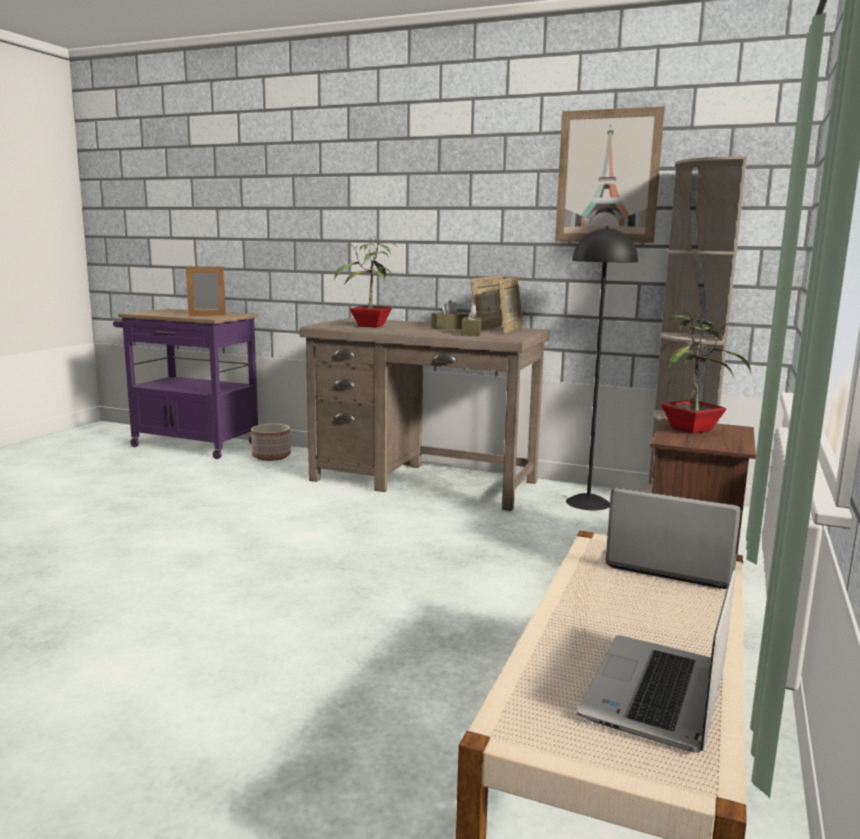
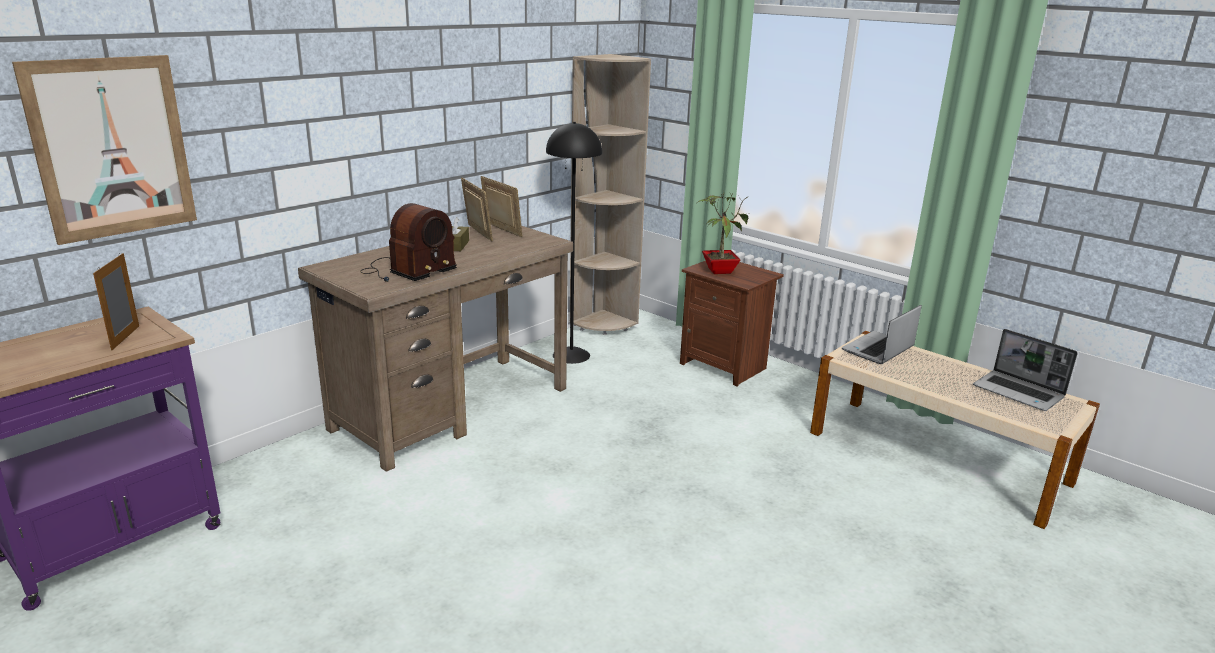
camera: 70 degrees left, 10 degrees up
planter [251,424,291,461] -> none
potted plant [334,238,397,327] -> radio [360,203,457,282]
brown tissue box [461,304,482,336] -> none
picture [555,106,665,243] -> picture moved to [12,55,197,245]

